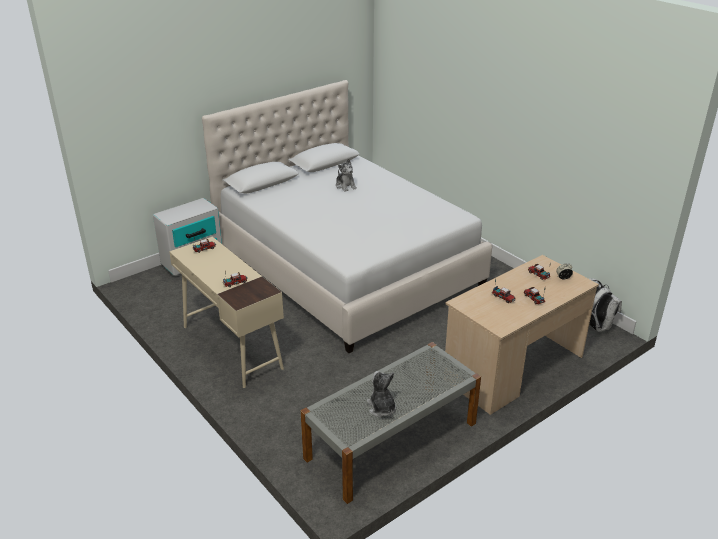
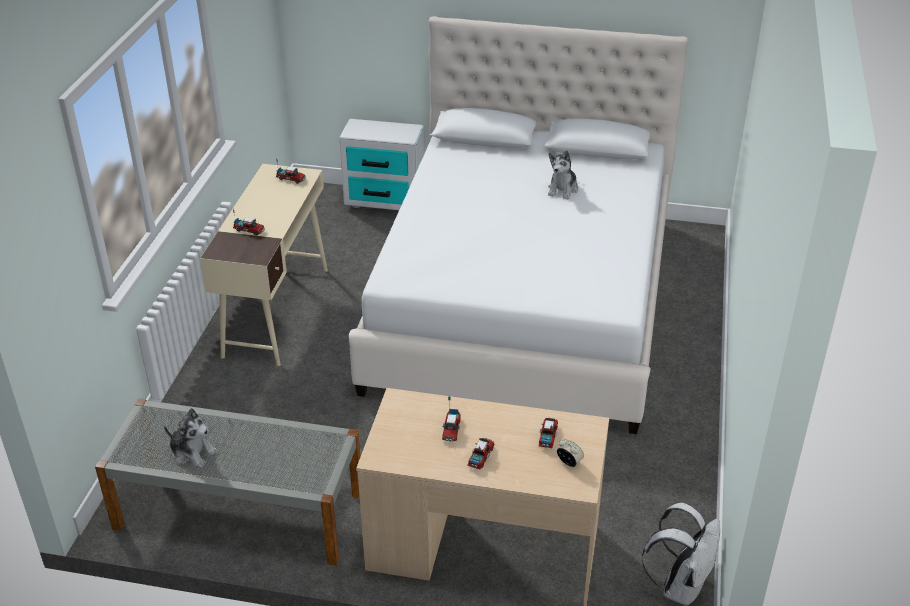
camera: 50 degrees right, 5 degrees up
plush toy [367,371,396,417] -> plush toy turned 90 degrees clockwise [164,408,217,468]

